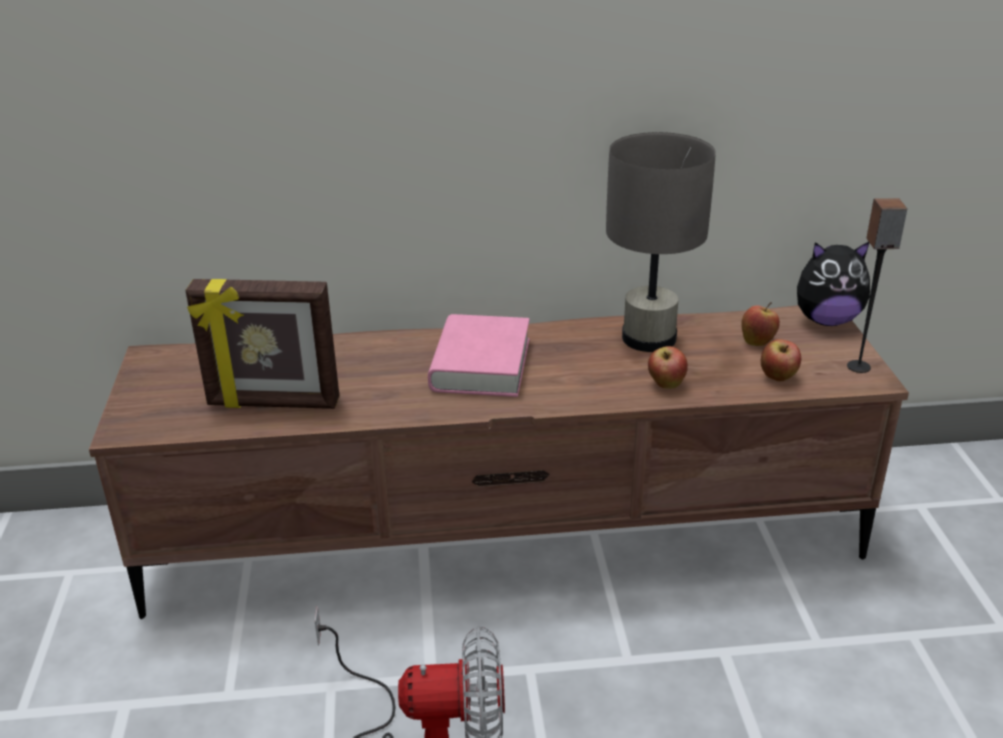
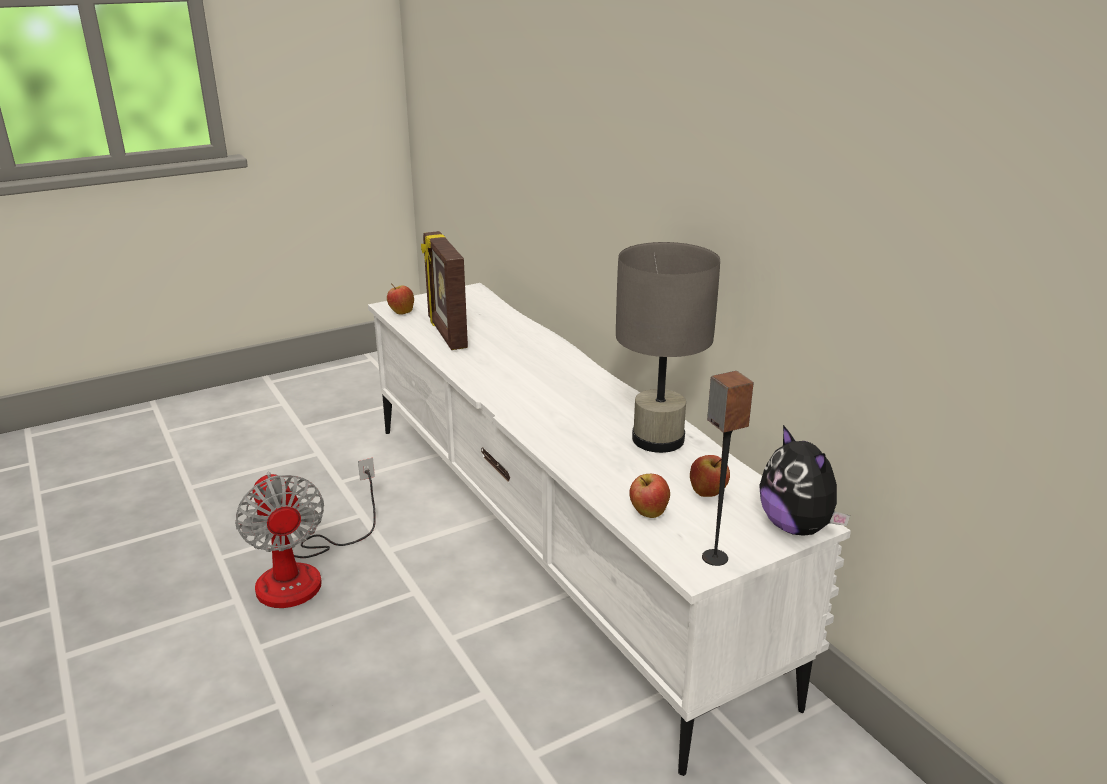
camera: 65 degrees right, 5 degrees down
brown tv stand [89,305,909,619] -> white tv stand [368,283,851,776]
pink book [428,314,530,397] -> none
apple [648,346,688,389] -> apple moved to [387,284,414,314]

